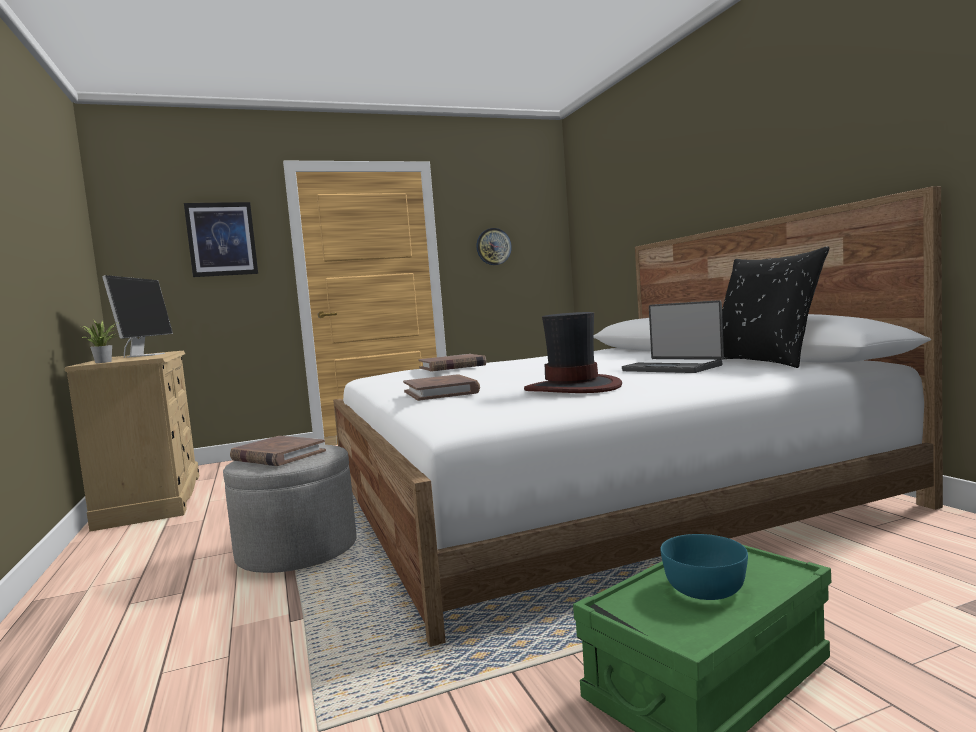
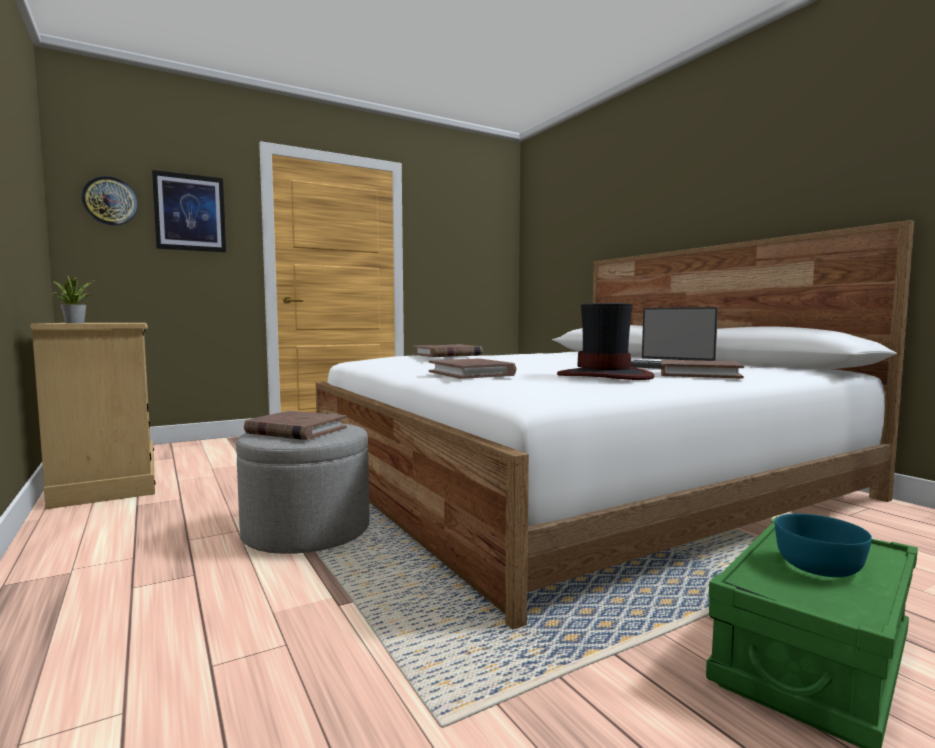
camera: 10 degrees left, 0 degrees up
monitor [102,275,173,358] -> none
wall clock [477,228,512,265] -> wall clock moved to [81,176,138,225]
black pillow [722,246,830,368] -> none
none -> brown book [661,360,744,379]

